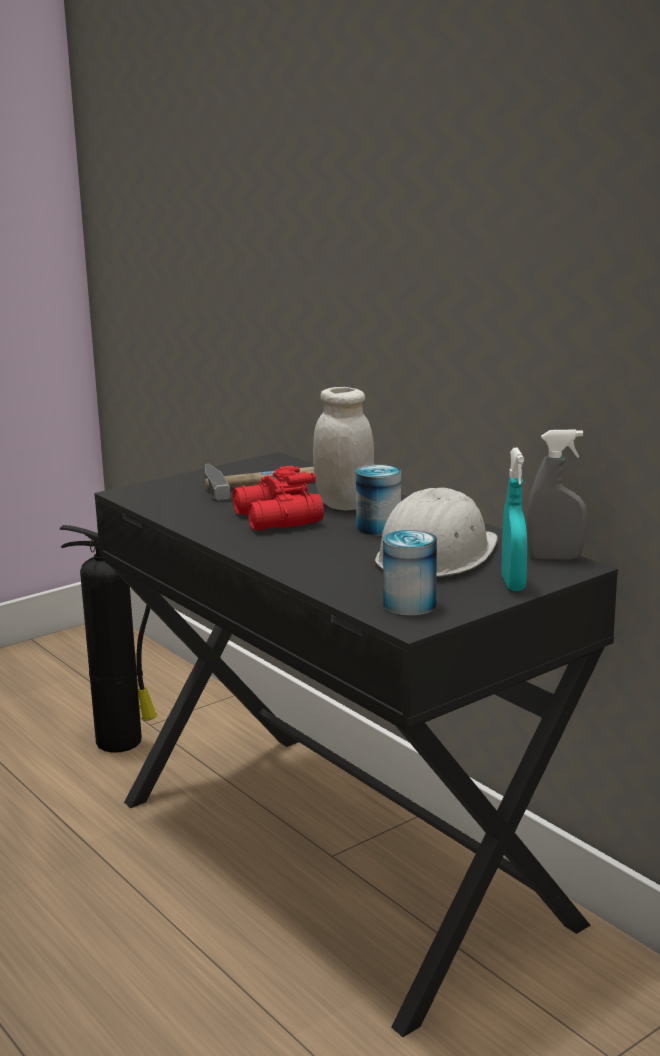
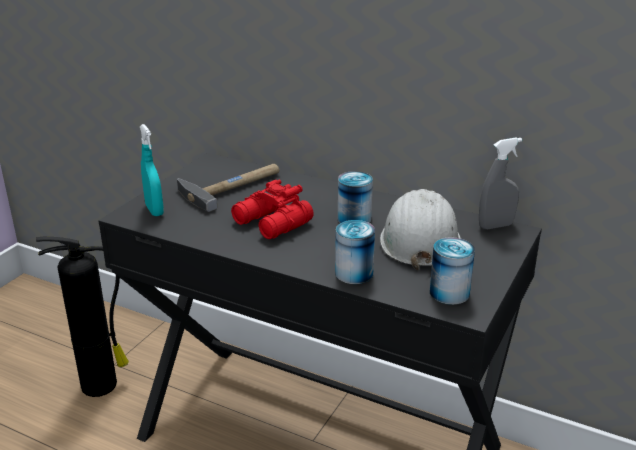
camera: 25 degrees left, 10 degrees up
white jar [313,387,374,510] -> none
turquoise spray bottle [501,448,527,591] -> turquoise spray bottle moved to [140,124,164,216]
none -> can [335,220,375,284]

